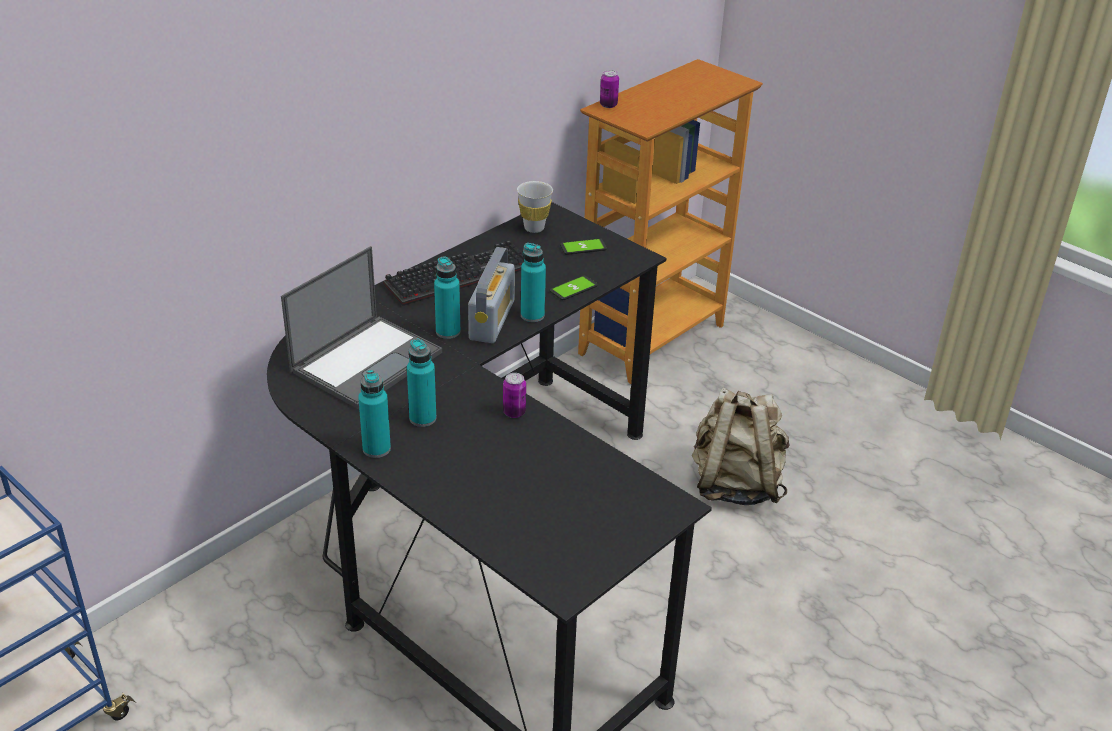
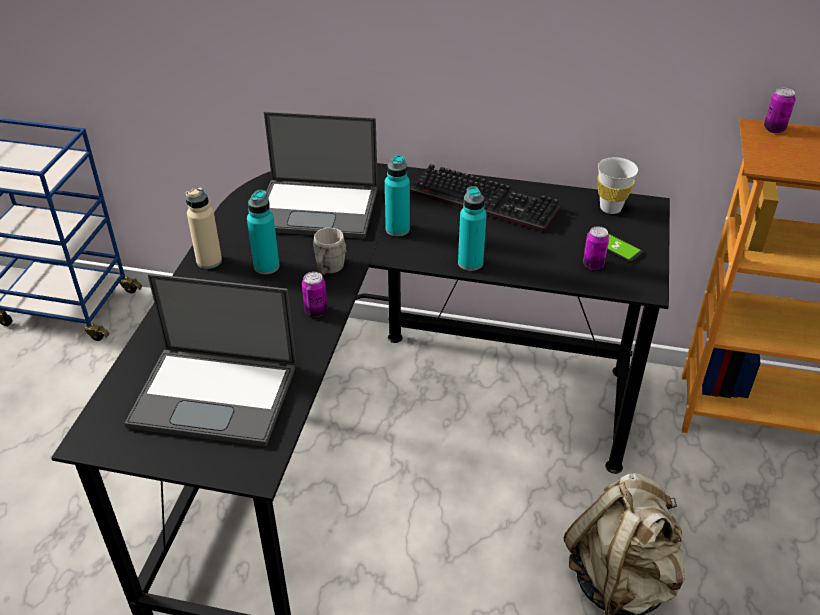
camera: 60 degrees right, 5 degrees up
turquoise bottle [358,370,391,458] -> beige bottle [186,187,222,269]
radio [468,247,515,343] -> none
phone [549,275,598,300] -> none
none -> laptop [124,274,296,447]
none -> grey mug [314,227,346,275]
none -> can [583,226,609,270]

